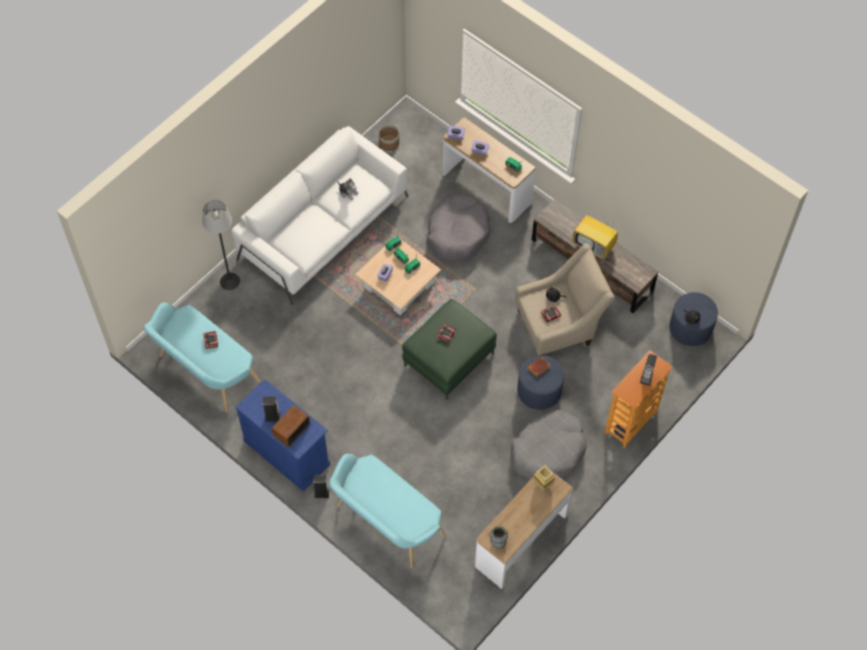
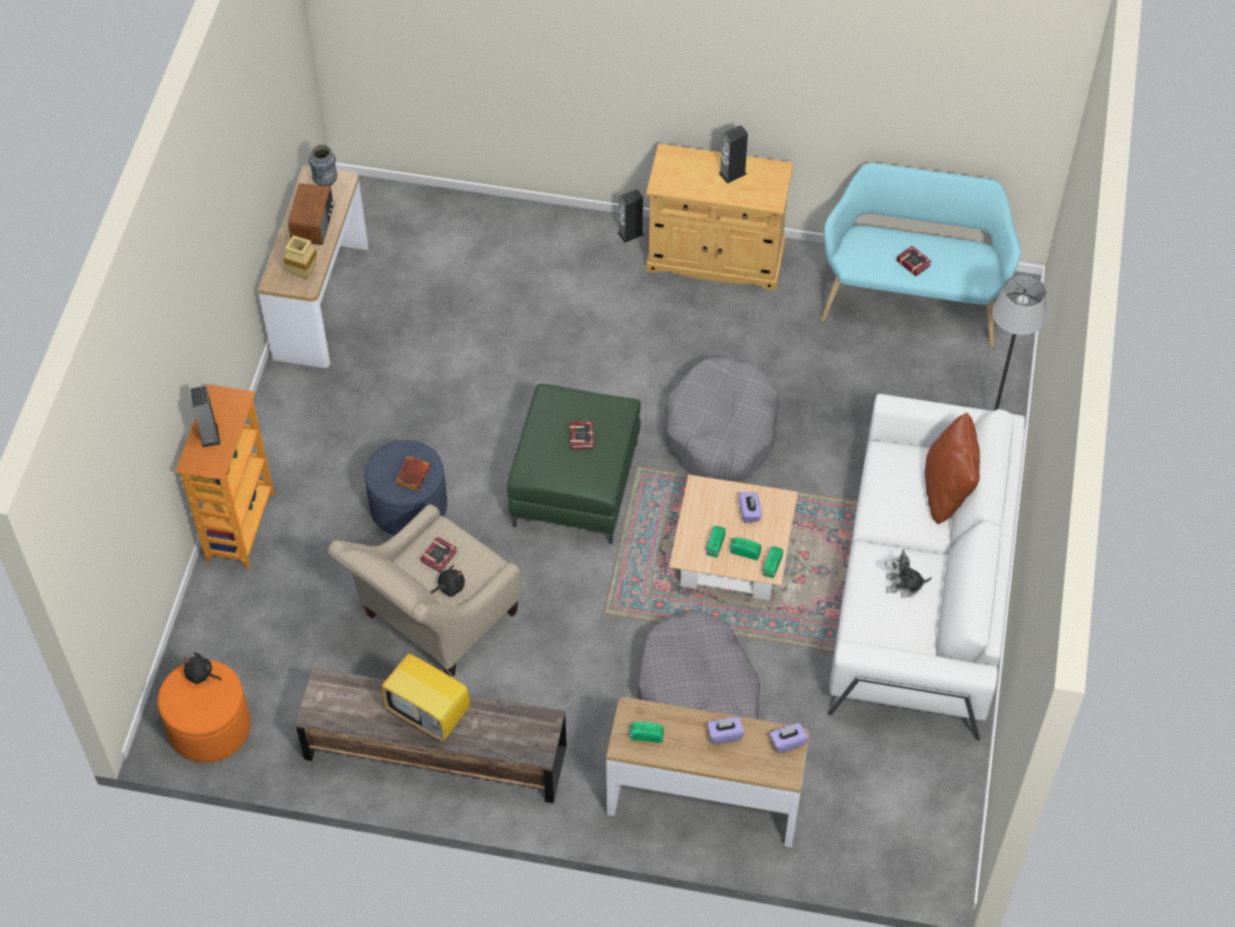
camera: 150 degrees right, 5 degrees down
blue cabinet [235,379,330,491] -> beige cabinet [646,143,793,291]
radio [272,405,310,447] -> radio moved to [288,183,335,245]
turquoise bench [329,454,447,569] -> none
planter [379,125,399,151] -> none
grey dog bed [511,409,587,480] -> grey dog bed moved to [664,357,779,481]
television [572,215,618,260] -> television turned 150 degrees counterclockwise [381,652,470,742]
blue ottoman [669,292,718,346] -> orange ottoman [158,660,251,763]
none -> brown pillow [925,413,980,524]

